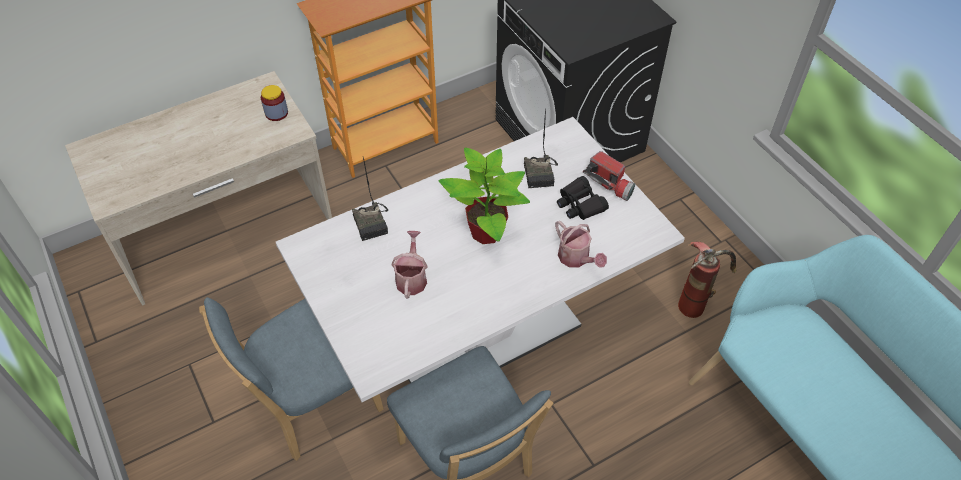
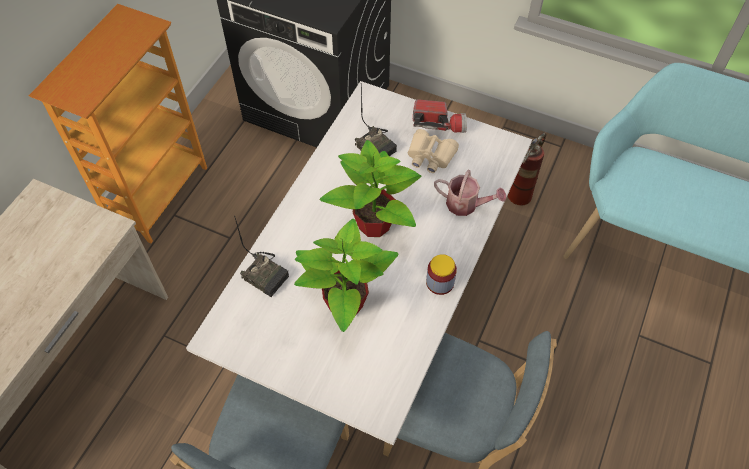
camera: 35 degrees left, 5 degrees up
jar [261,85,288,121] -> jar moved to [426,254,457,295]
watering can [391,231,427,298] -> potted plant [294,219,398,332]
black binoculars [557,176,609,220] -> beige binoculars [407,129,459,173]

